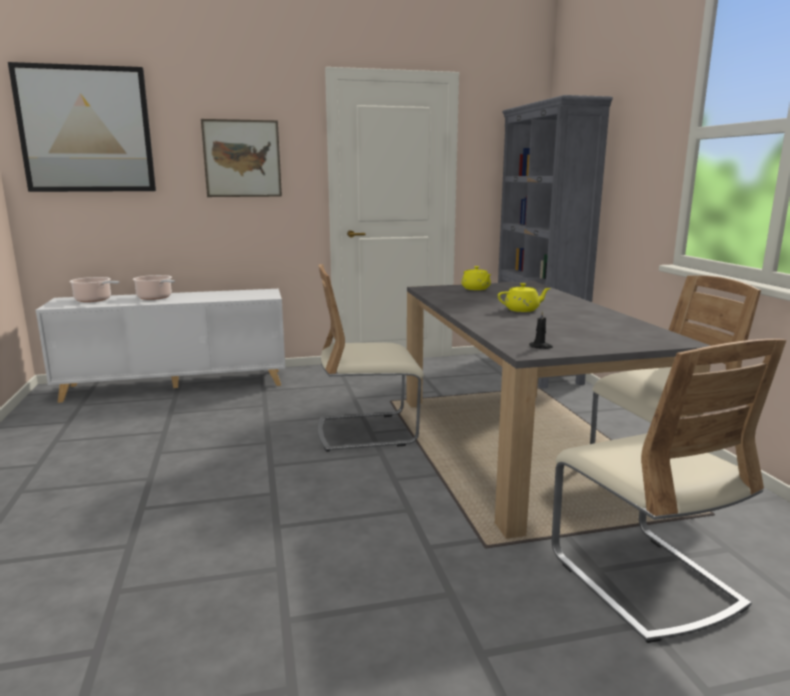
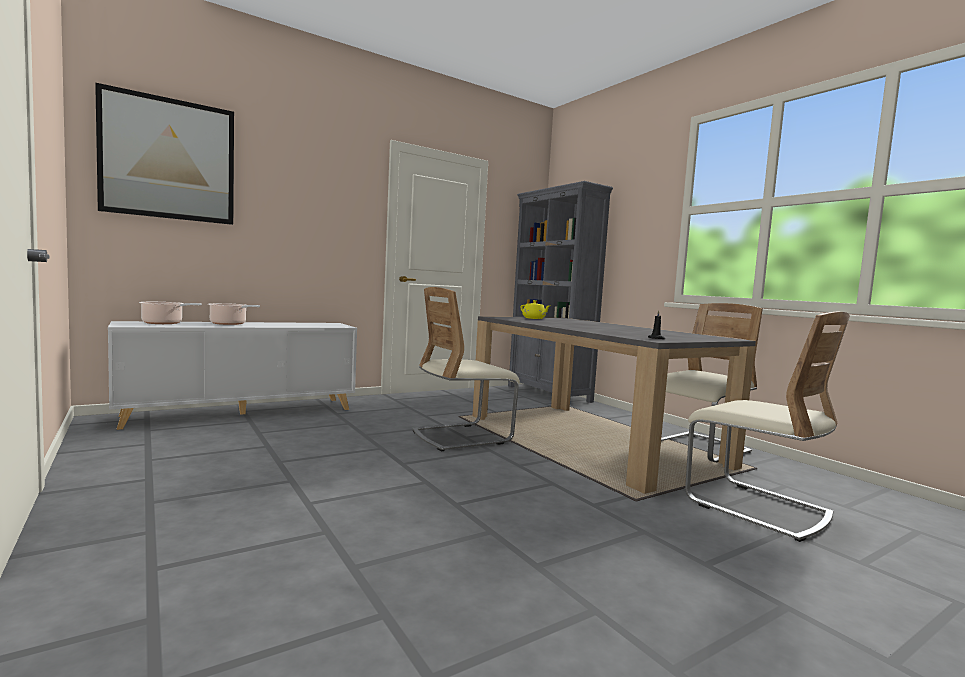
camera: 20 degrees left, 10 degrees down
picture [201,119,282,197] -> none
yellow teapot [498,283,551,312] -> none

